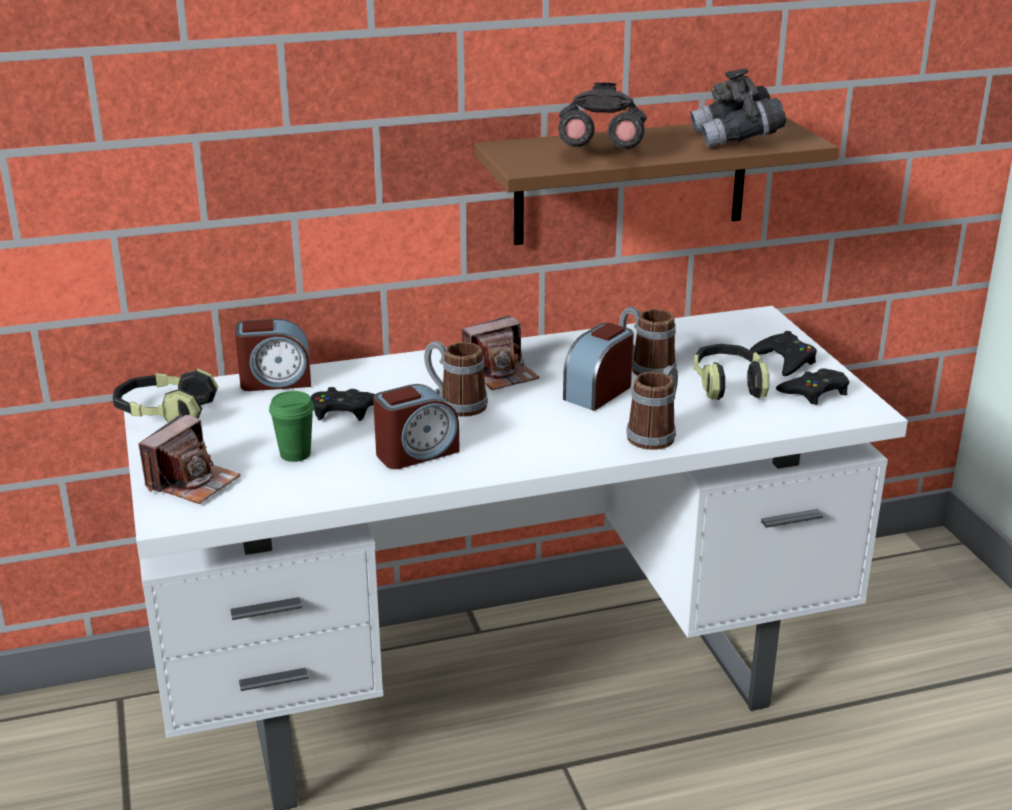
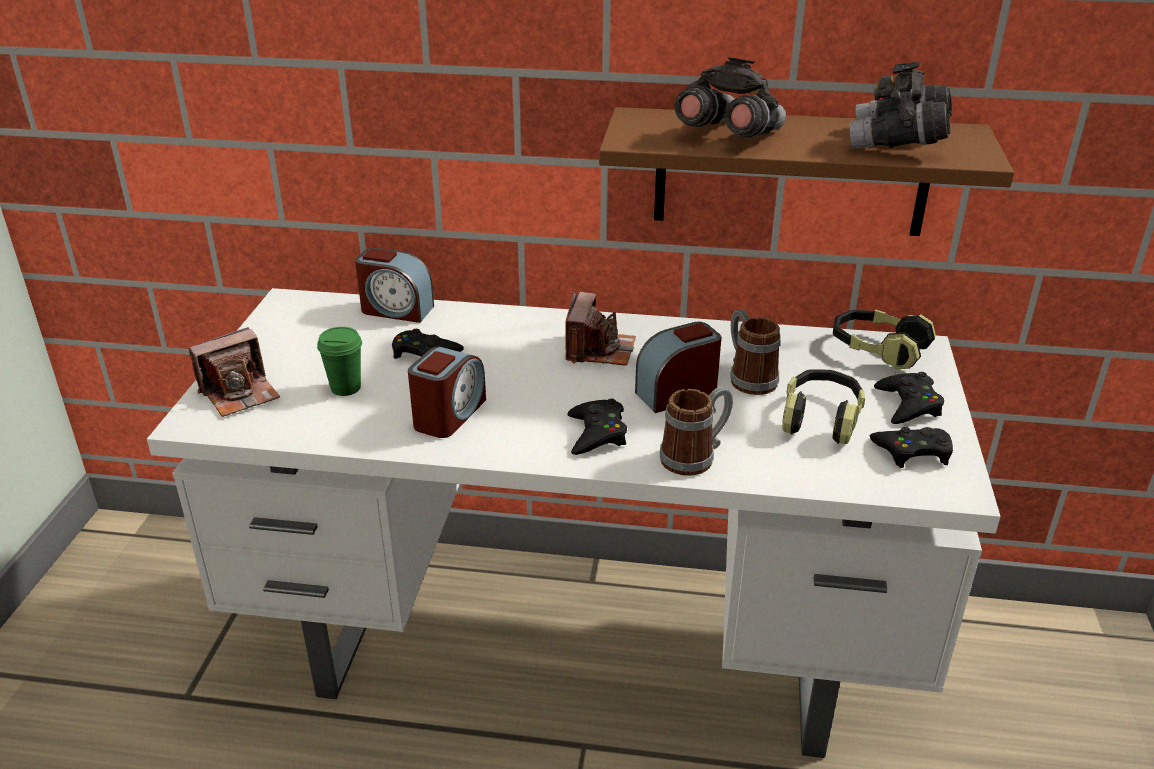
camera: 25 degrees right, 5 degrees up
headphones [113,369,218,422] -> headphones moved to [833,309,936,369]
alarm clock [373,384,460,469] -> alarm clock turned 60 degrees counterclockwise [408,346,486,438]
mug [424,341,488,417] -> none
camera [462,316,540,390] -> camera turned 75 degrees counterclockwise [565,292,636,366]
none -> black game controller [567,399,627,455]

